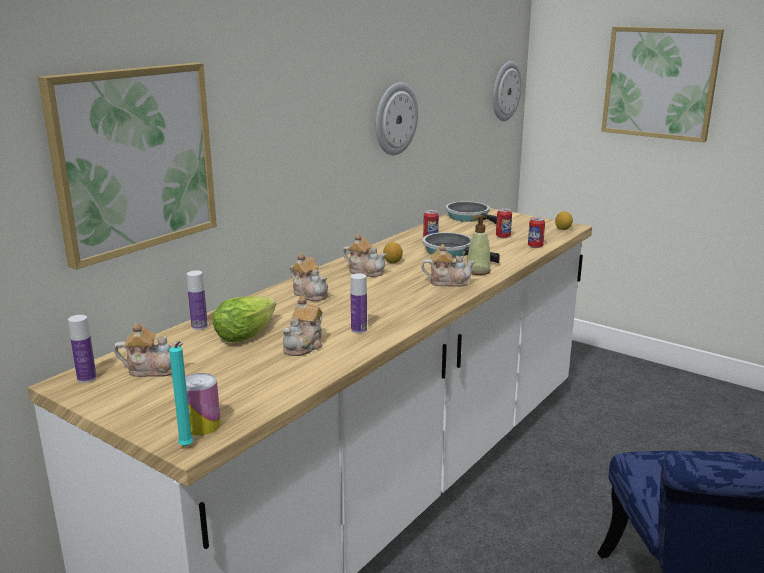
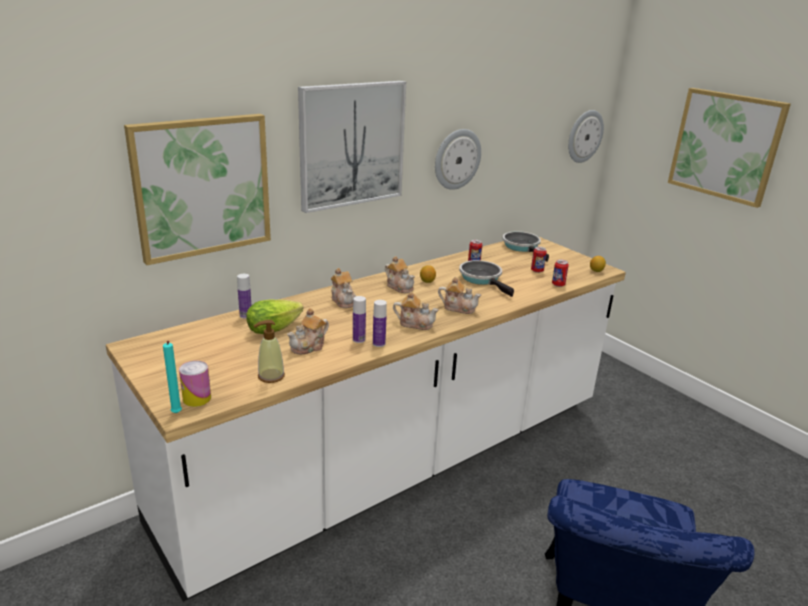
camera: 15 degrees right, 5 degrees up
bottle [68,315,97,383] -> bottle moved to [373,300,387,347]
teapot [114,323,183,377] -> teapot moved to [393,291,439,330]
soap dispenser [467,215,491,275] -> soap dispenser moved to [254,320,285,383]
none -> picture [298,81,406,213]

